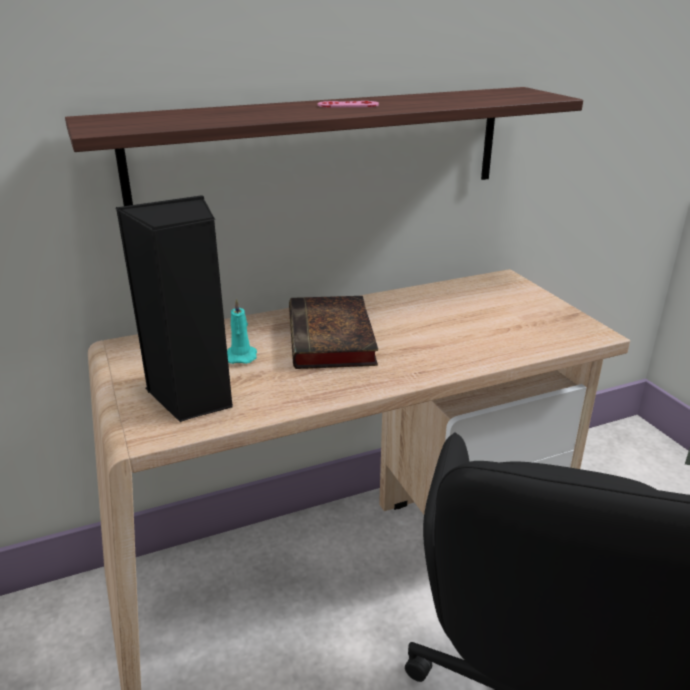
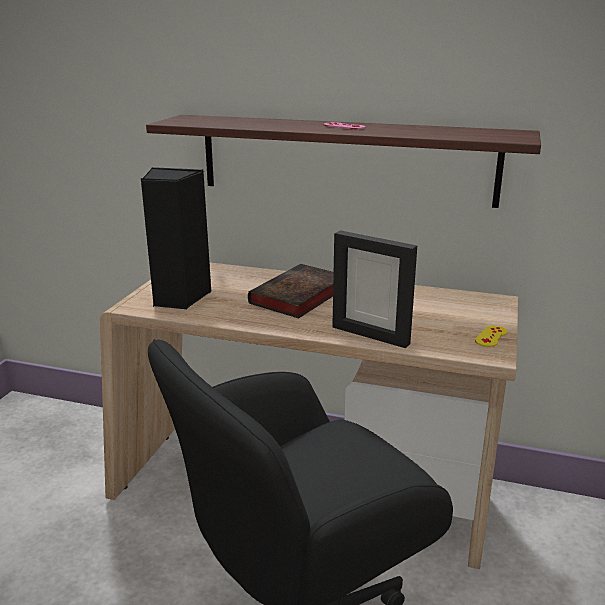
camera: 40 degrees right, 5 degrees down
turquoise candle [227,298,257,364] -> none
none -> picture frame [332,230,417,348]
none -> yellow game controller [475,326,507,347]

